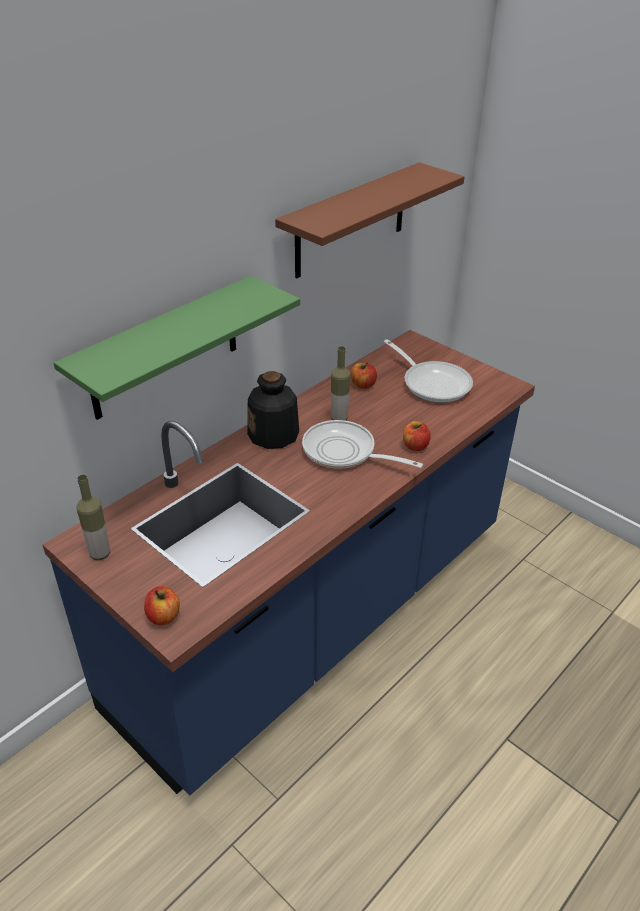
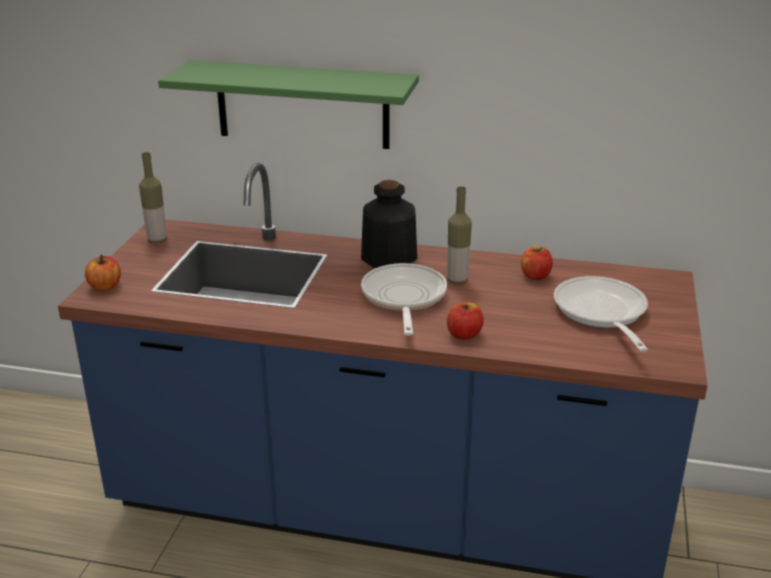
camera: 60 degrees right, 10 degrees down
brown shelf [275,162,465,279] -> none
frying pan [384,339,473,403] -> frying pan turned 150 degrees clockwise [554,276,648,351]

